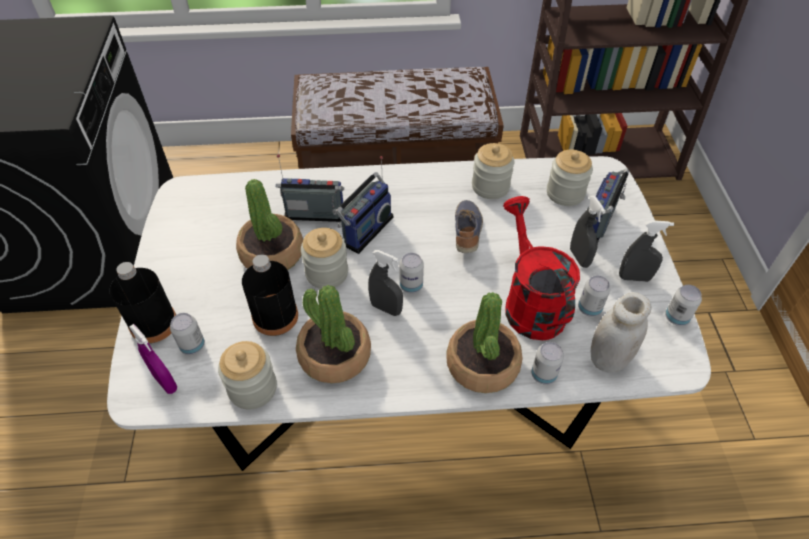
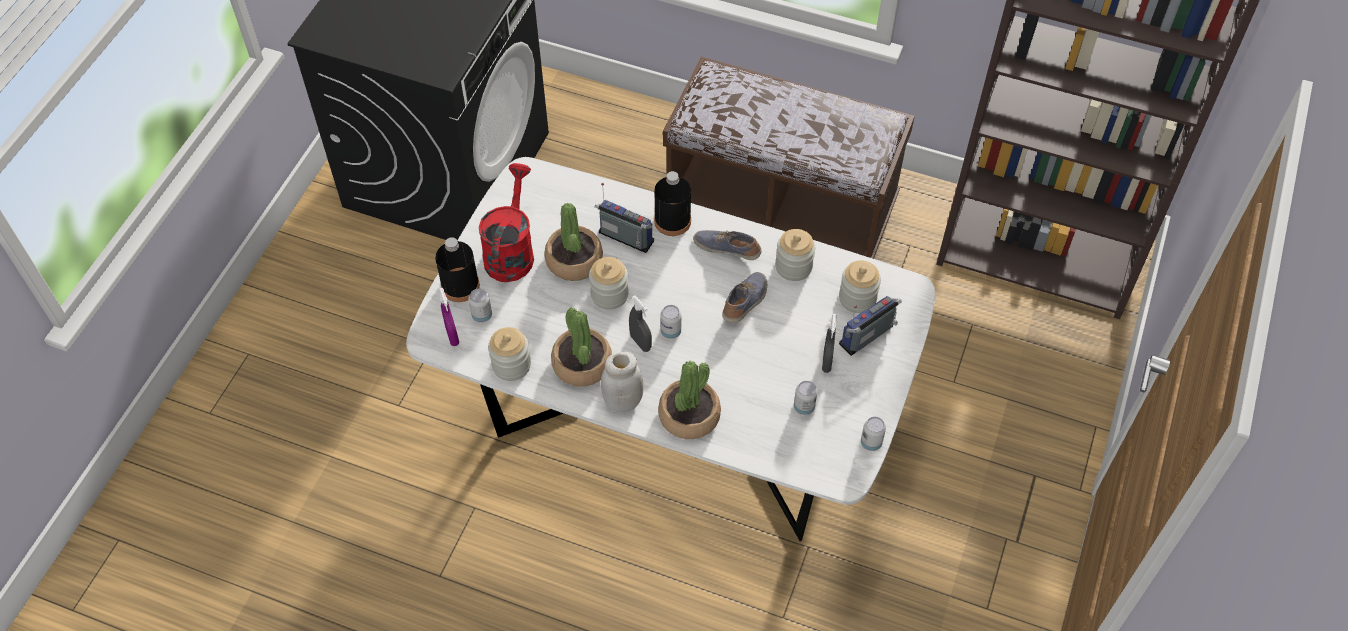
camera: 25 degrees right, 5 degrees up
black bottle [242,254,298,336] -> black bottle moved to [654,171,691,236]
radio [336,156,393,254] -> none
red watering can [503,196,580,340] -> red watering can moved to [479,163,534,282]
can [531,342,564,385] -> none
white jar [591,292,652,373] -> white jar moved to [601,352,643,413]
grey spray bottle [619,220,674,282] -> none
none -> shoe [693,230,762,260]

